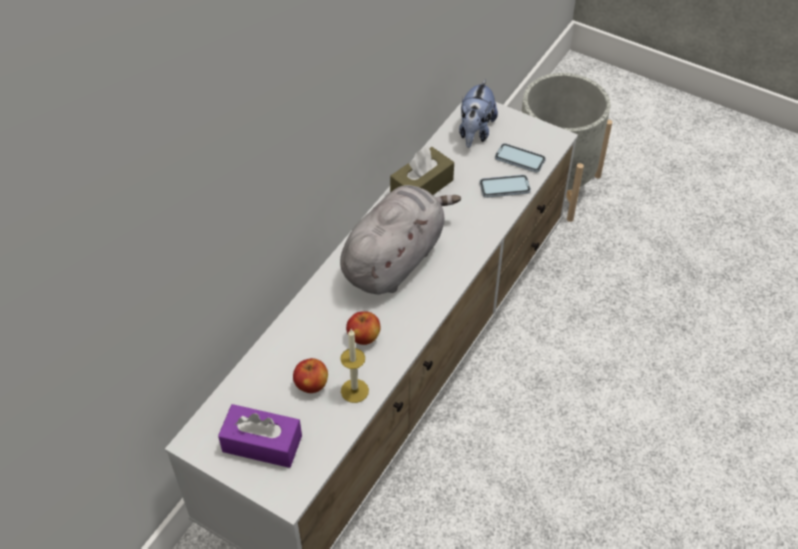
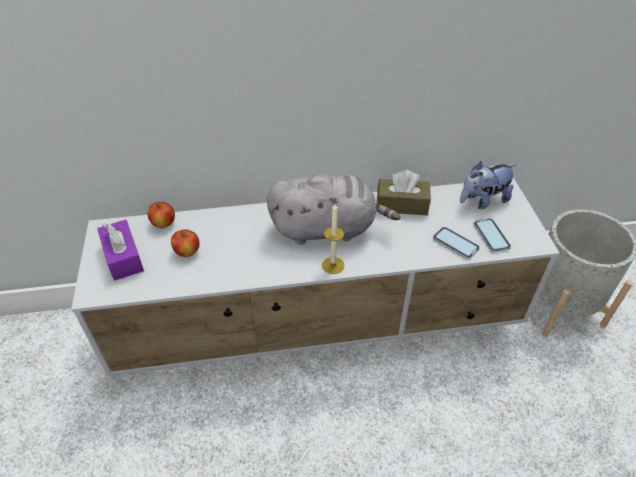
camera: 50 degrees right, 5 degrees down
candle [340,329,369,403] -> candle moved to [322,204,344,274]
apple [346,311,381,345] -> apple moved to [147,202,175,228]

